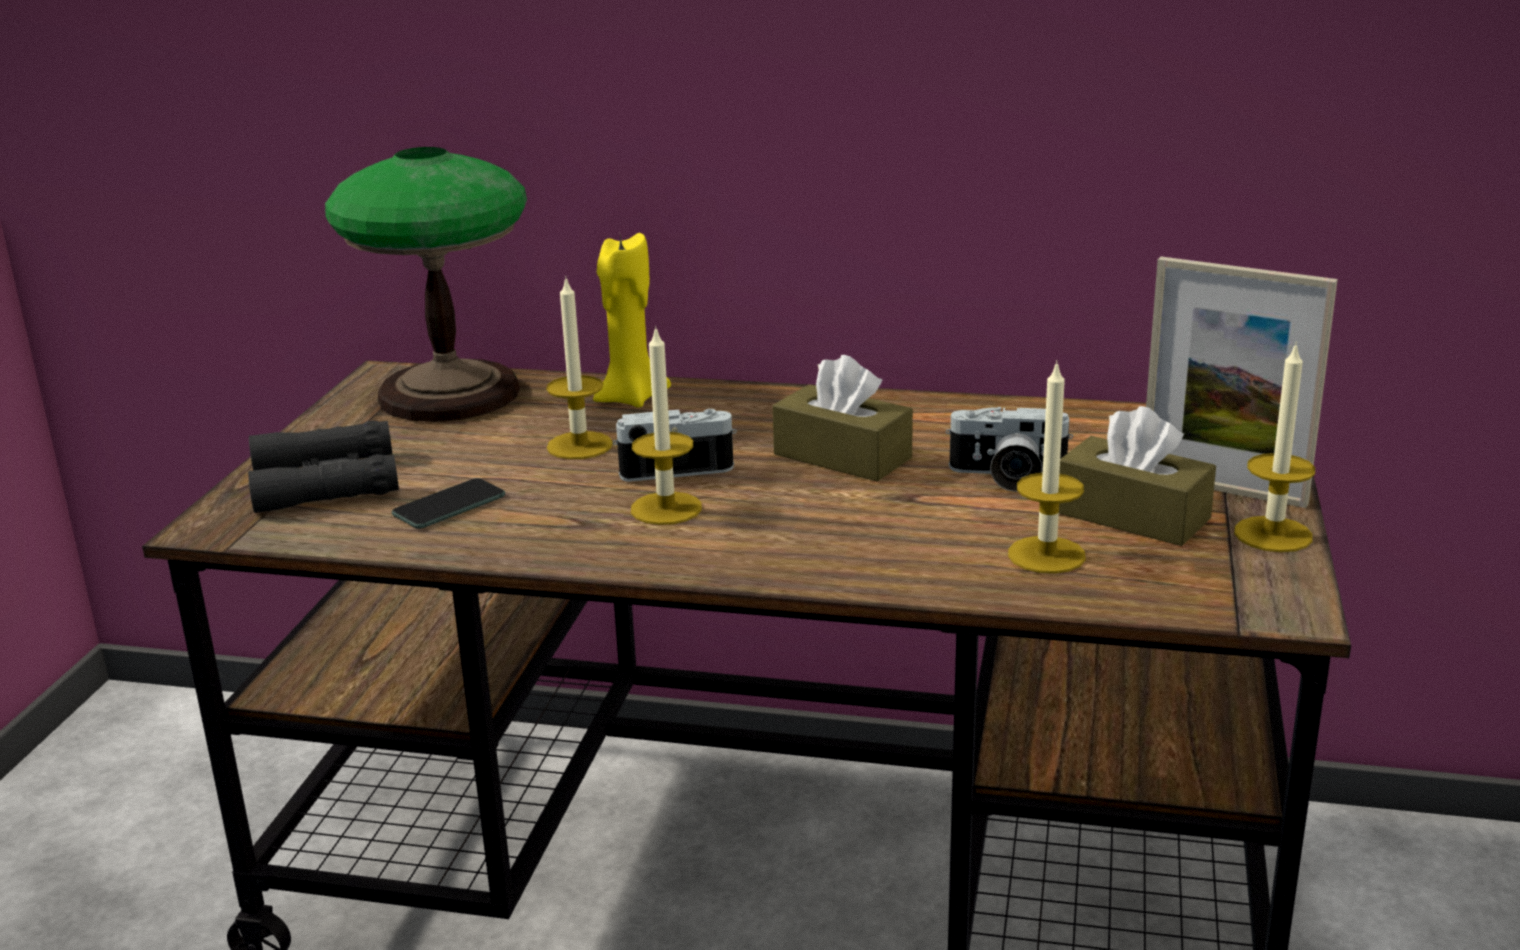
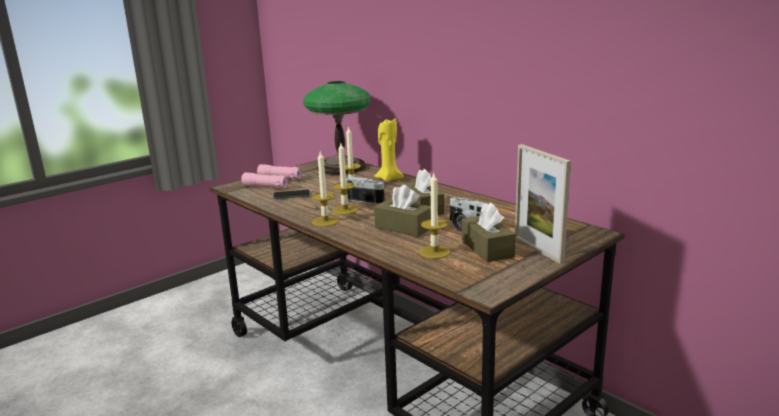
camera: 35 degrees right, 5 degrees down
black binoculars [248,420,399,513] -> pink binoculars [241,164,302,189]
candle [1234,342,1315,552] -> candle moved to [312,152,339,226]
none -> brown tissue box [374,185,431,237]

